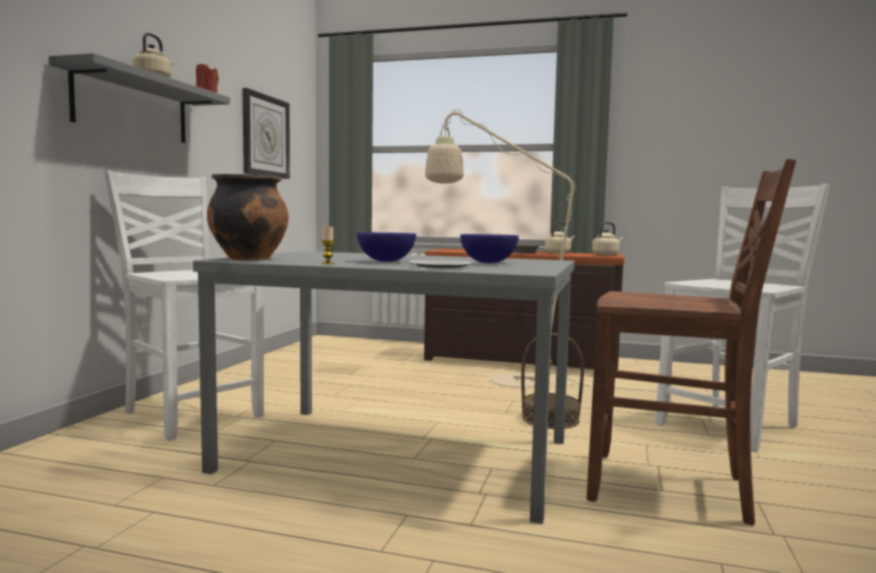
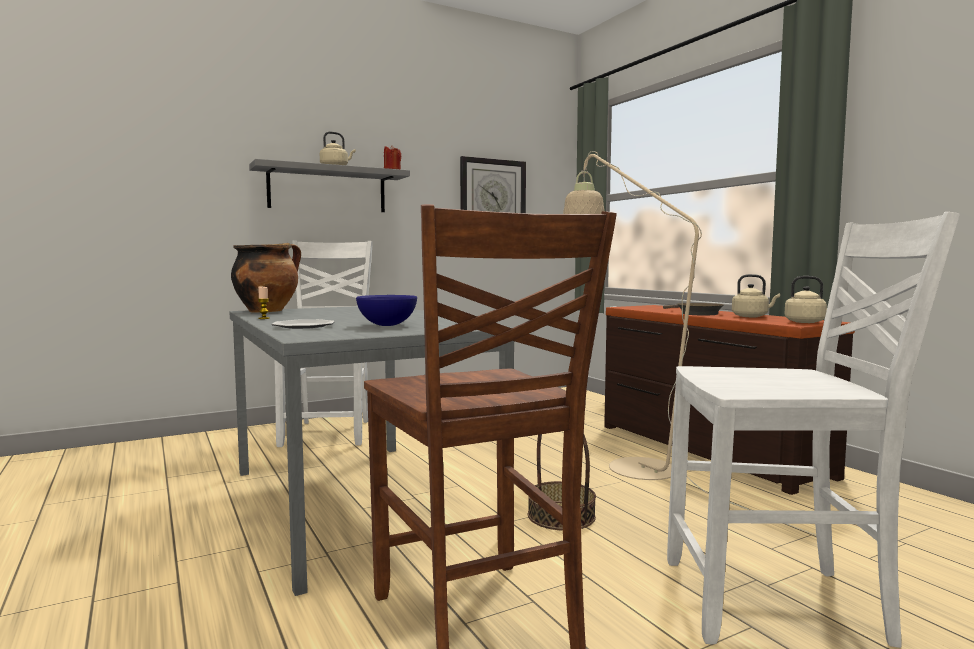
camera: 45 degrees right, 0 degrees up
blue bowl [357,232,416,262] -> none

